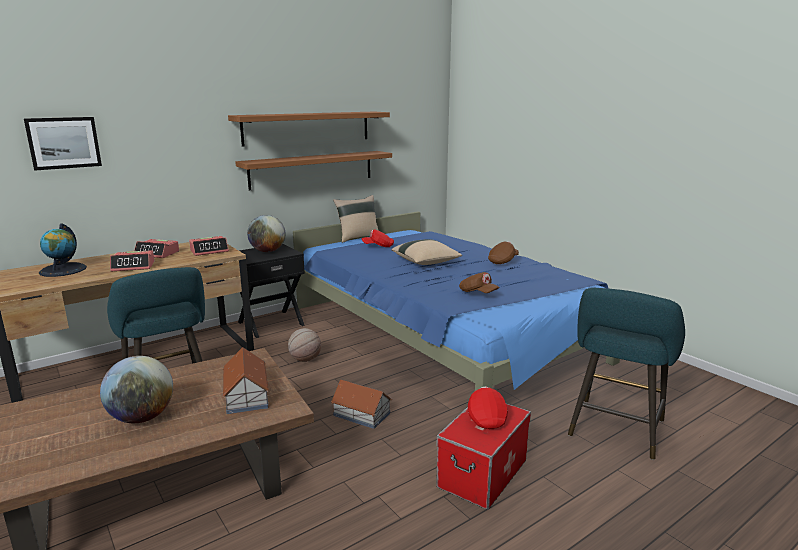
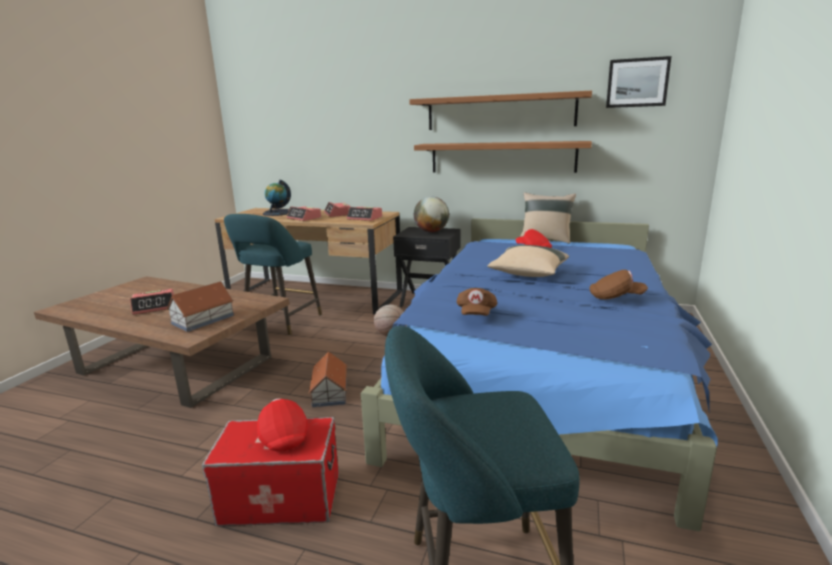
camera: 55 degrees right, 0 degrees up
picture [24,117,102,171] -> picture moved to [606,56,672,108]
globe [100,356,173,423] -> alarm clock [130,289,174,315]
red cap [468,387,508,429] -> red cap turned 75 degrees counterclockwise [257,398,308,451]

